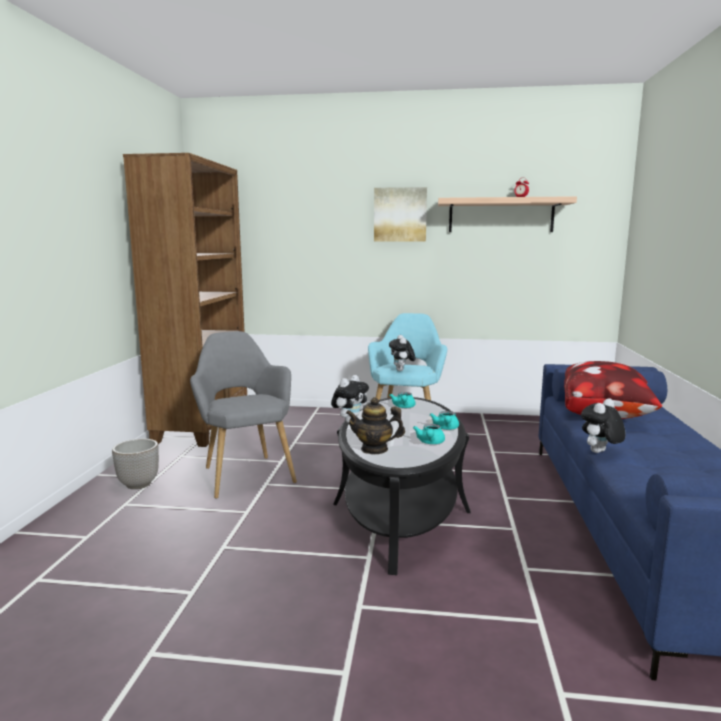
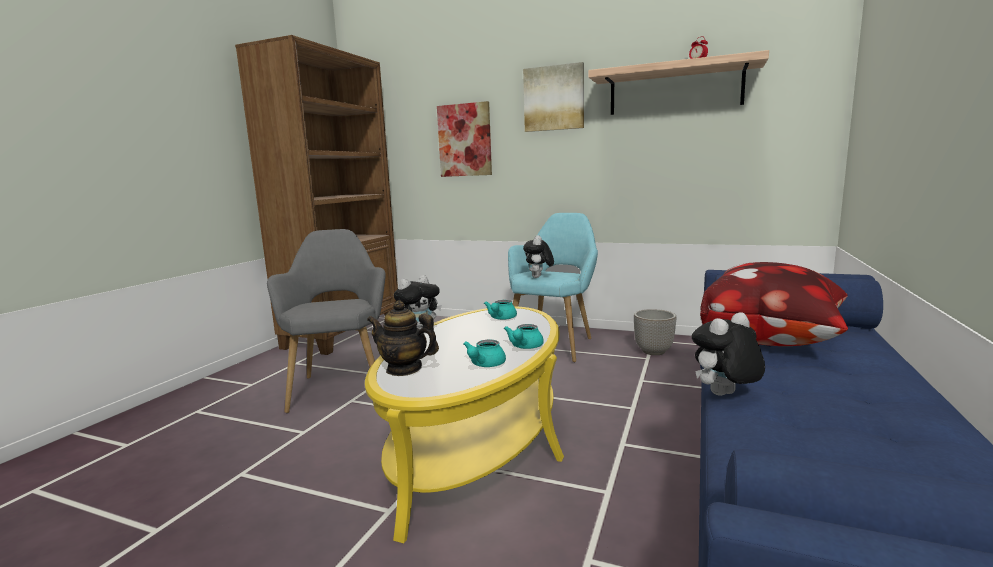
camera: 15 degrees right, 0 degrees up
planter [112,439,159,489] -> planter moved to [634,309,676,355]
black coffee table [333,397,471,575] -> yellow coffee table [365,306,564,543]
none -> picture [437,101,492,177]

